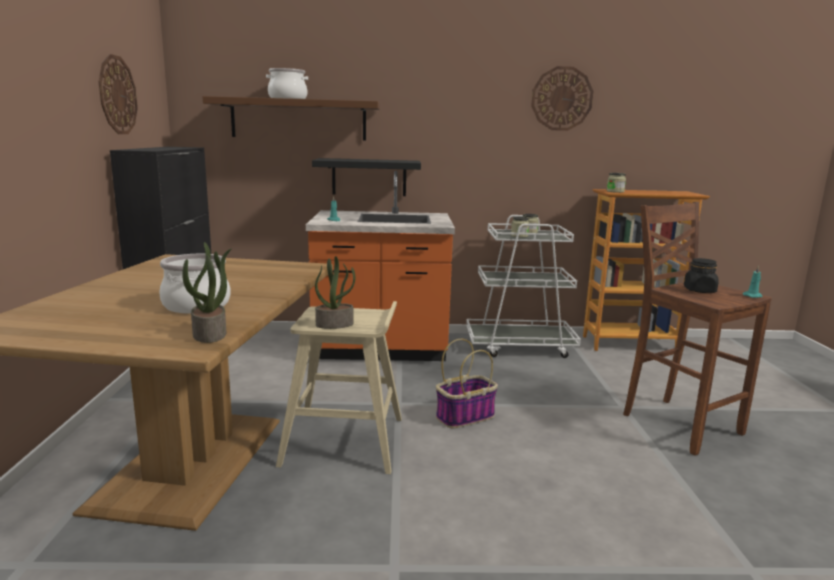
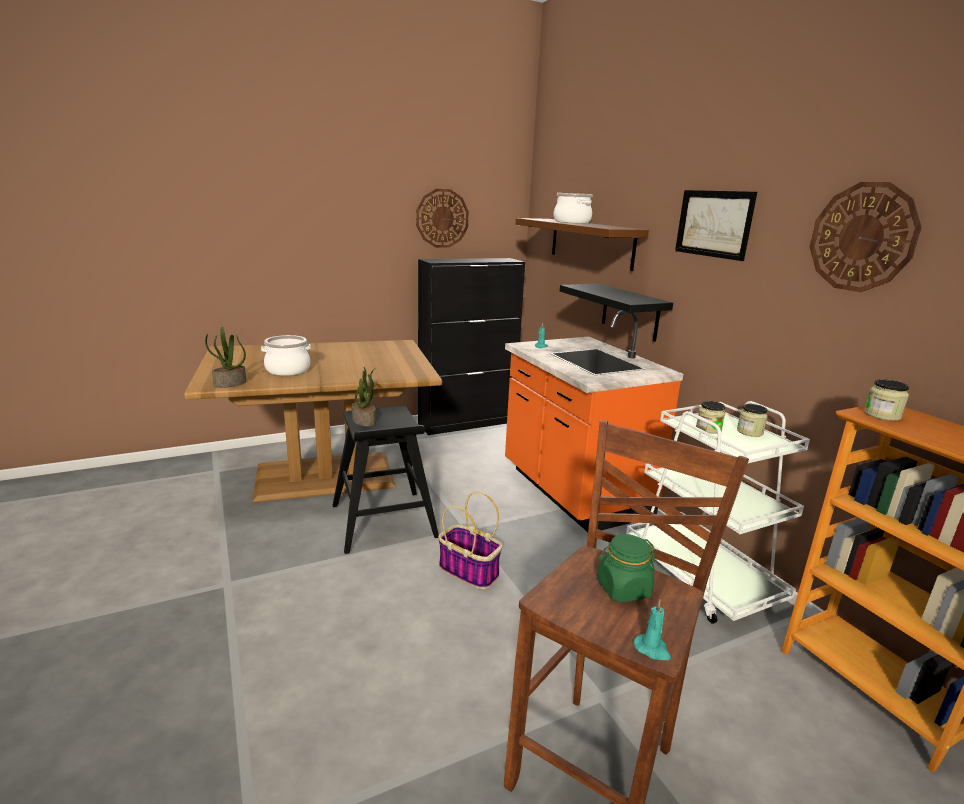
camera: 65 degrees right, 5 degrees up
beige stool [276,301,402,474] -> black stool [333,406,439,554]
black jar [684,258,719,293] -> green jar [597,534,656,602]
none -> picture [675,190,757,261]

